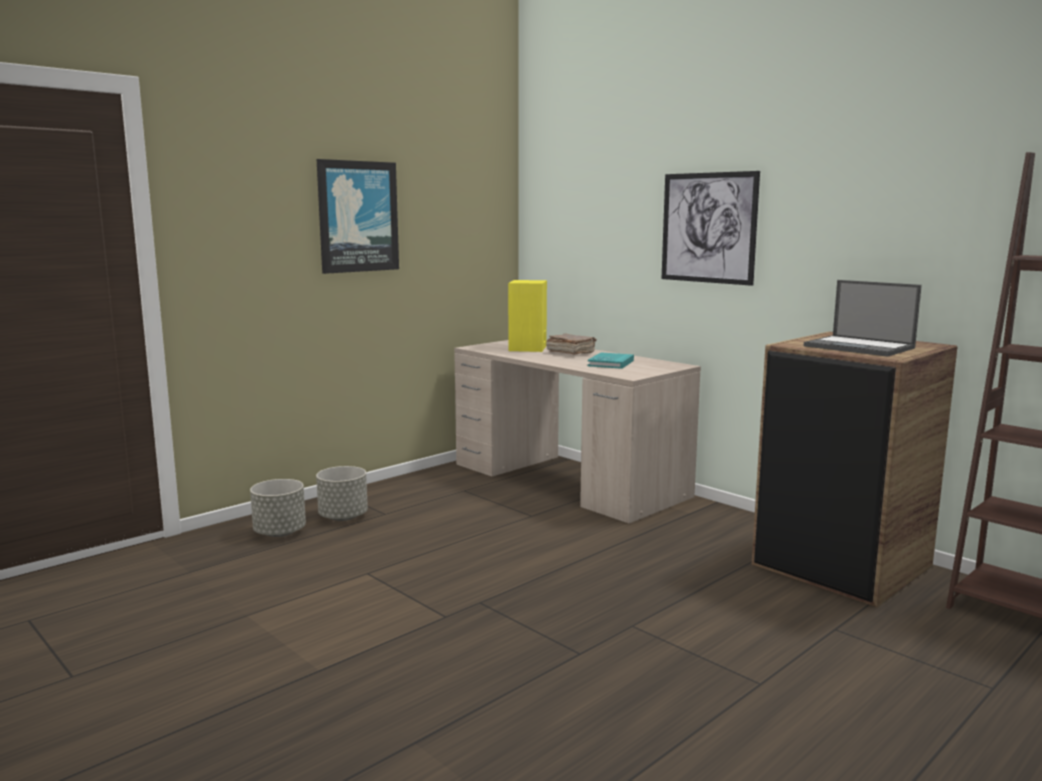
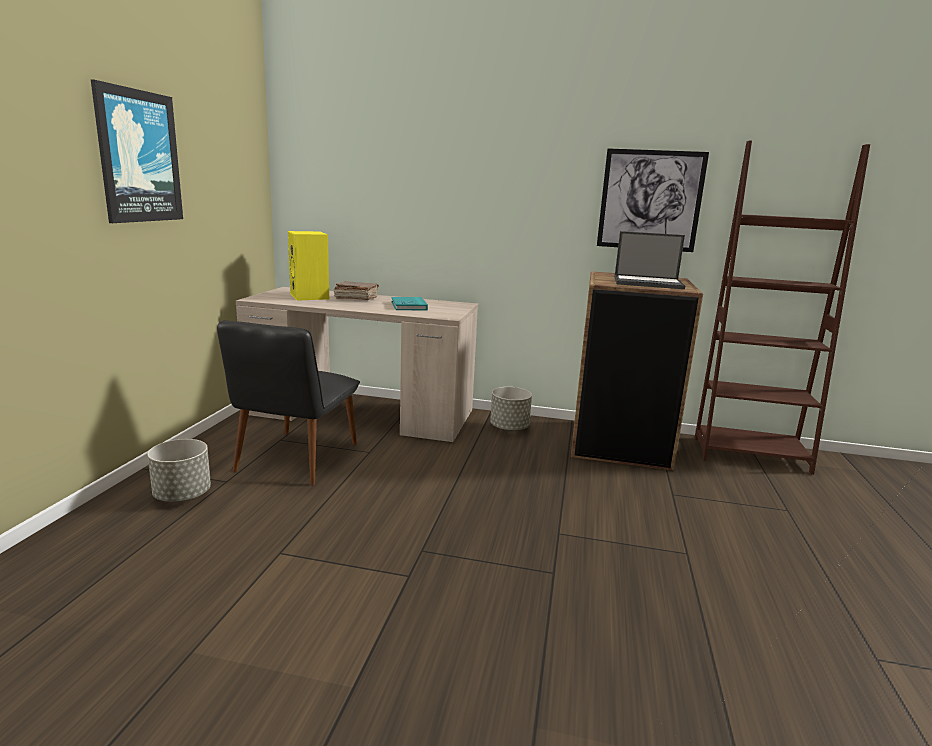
camera: 35 degrees left, 5 degrees up
grey planter [250,479,306,537] -> grey planter moved to [490,387,532,431]
picture [661,171,760,286] -> picture moved to [597,148,709,252]
none -> black chair [217,321,360,485]

